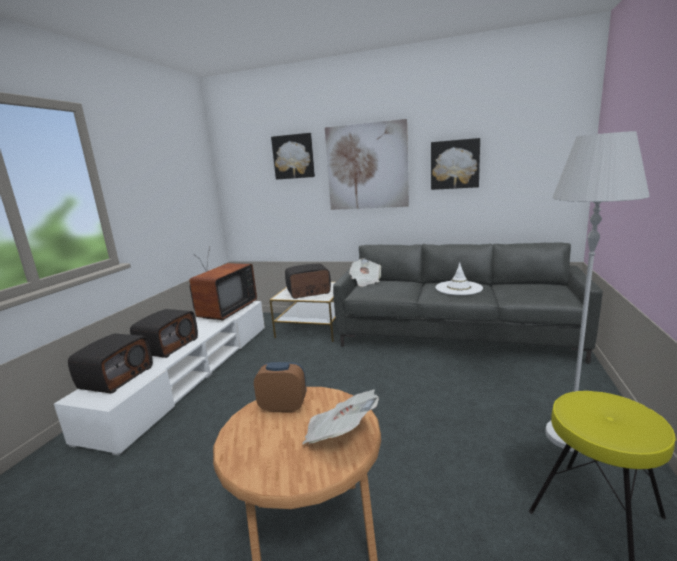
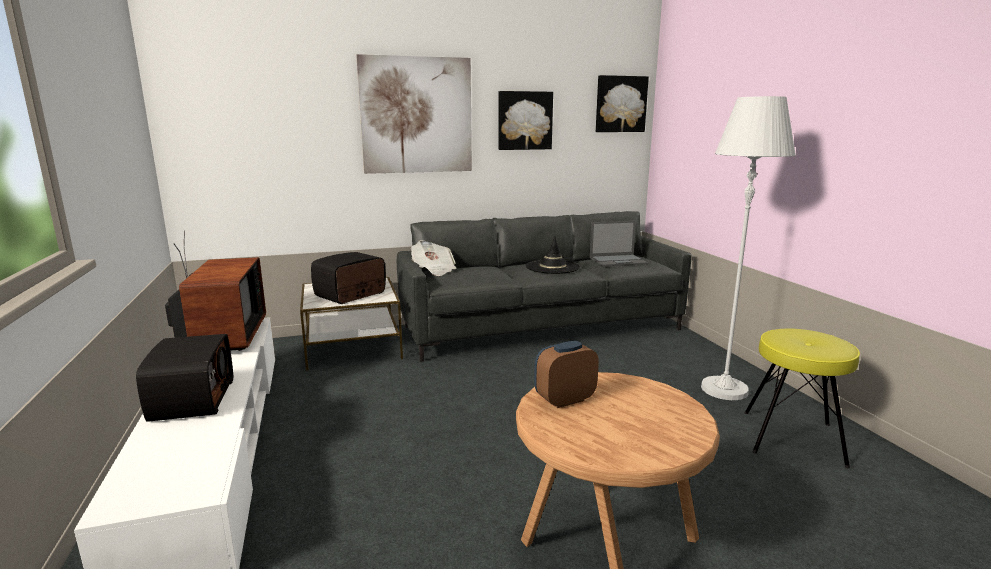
camera: 35 degrees left, 0 degrees up
radio [68,333,153,393] -> none
picture [271,133,315,180] -> picture moved to [596,75,649,132]
newspaper [302,390,379,444] -> none
white hat [436,262,483,295] -> black hat [526,235,580,274]
none -> laptop [590,221,648,266]

